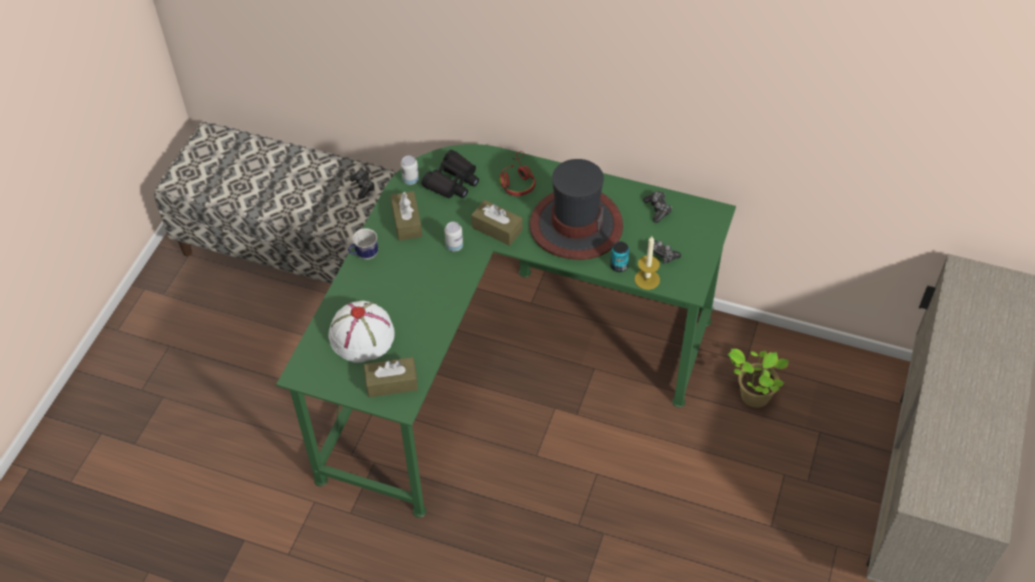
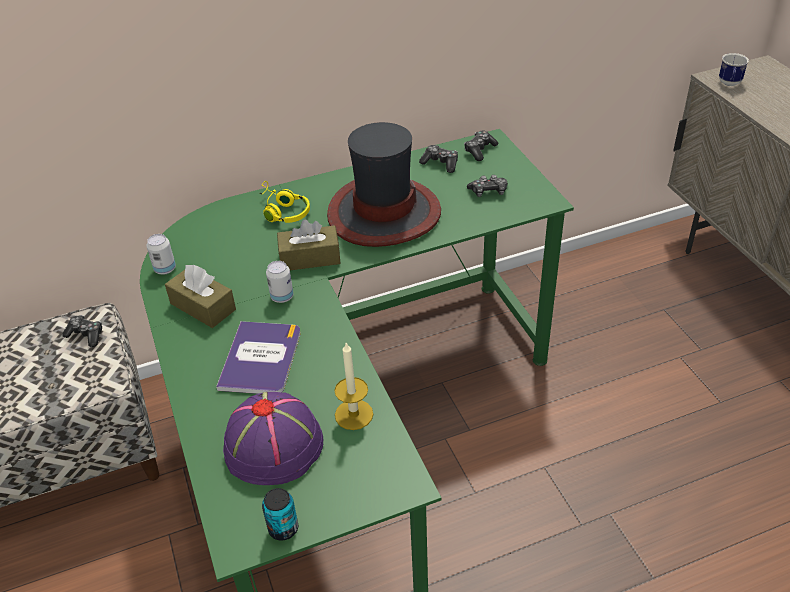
camera: 40 degrees left, 10 degrees down
white hat [328,301,394,363] -> purple hat [223,392,323,485]
mug [348,228,378,260] -> mug moved to [719,53,749,86]
brown tissue box [364,357,418,398] -> none
black binoculars [421,150,479,199] -> none
red headphones [499,151,535,196] -> yellow headphones [260,181,310,223]
can [610,242,629,272] -> can moved to [262,488,298,541]
candle [635,236,660,290] -> candle moved to [334,343,373,430]
potted plant [728,349,789,408] -> none
none -> book [216,321,301,394]
none -> game controller [464,131,499,161]

